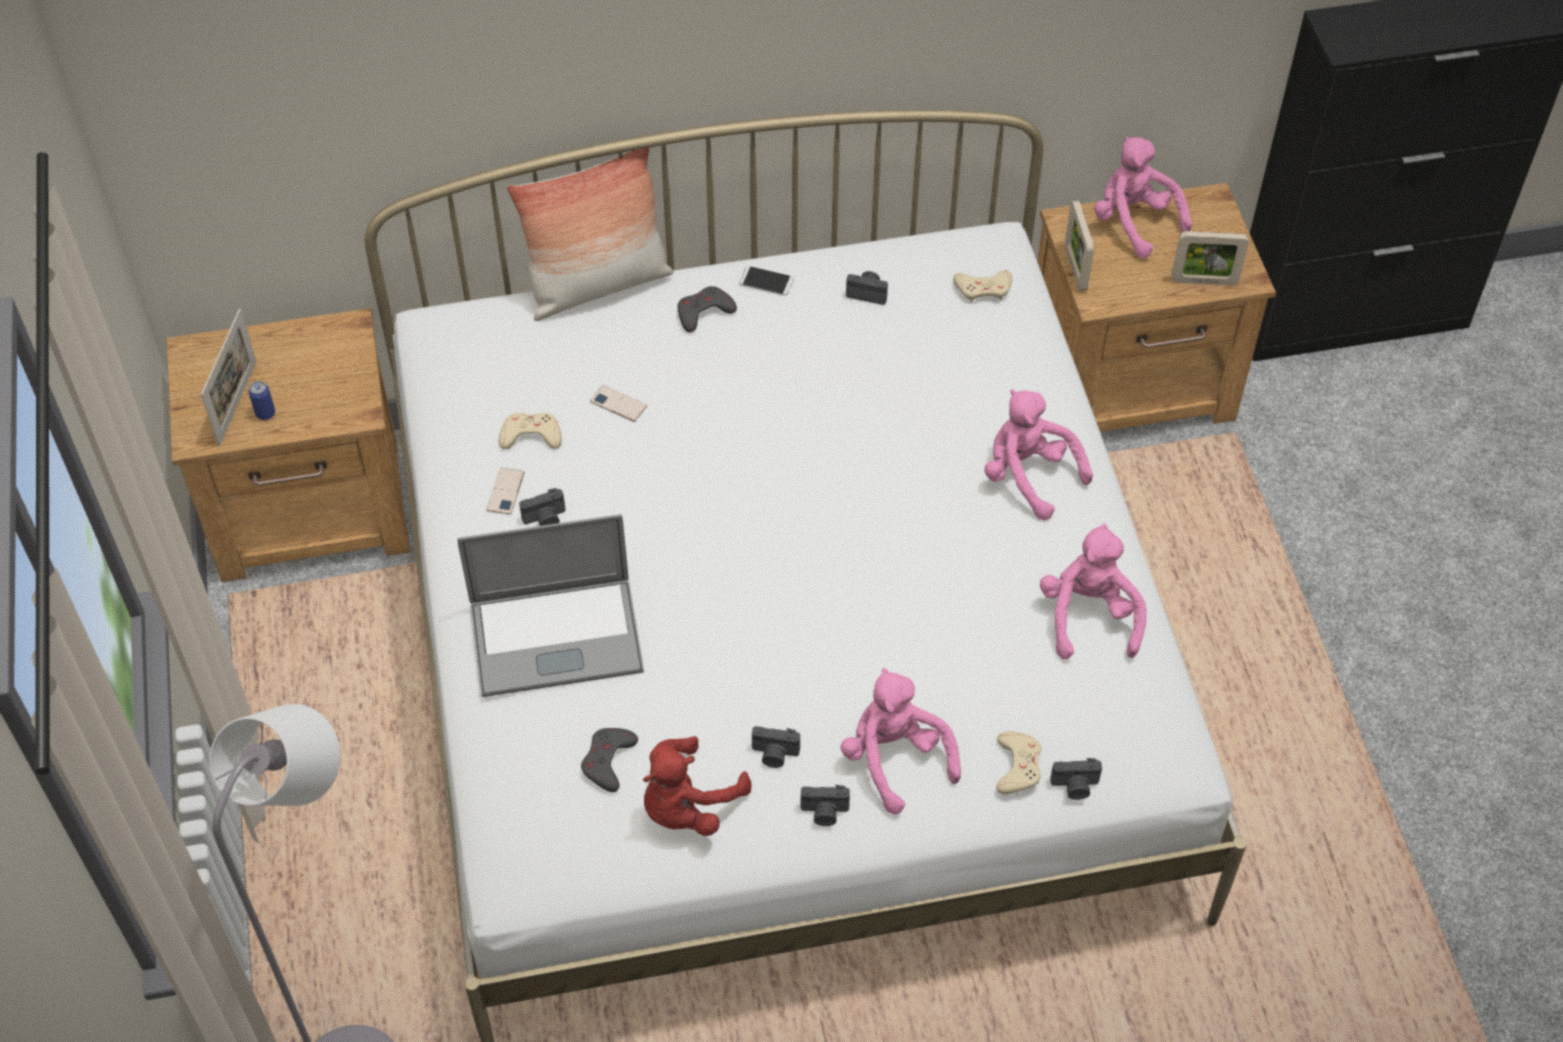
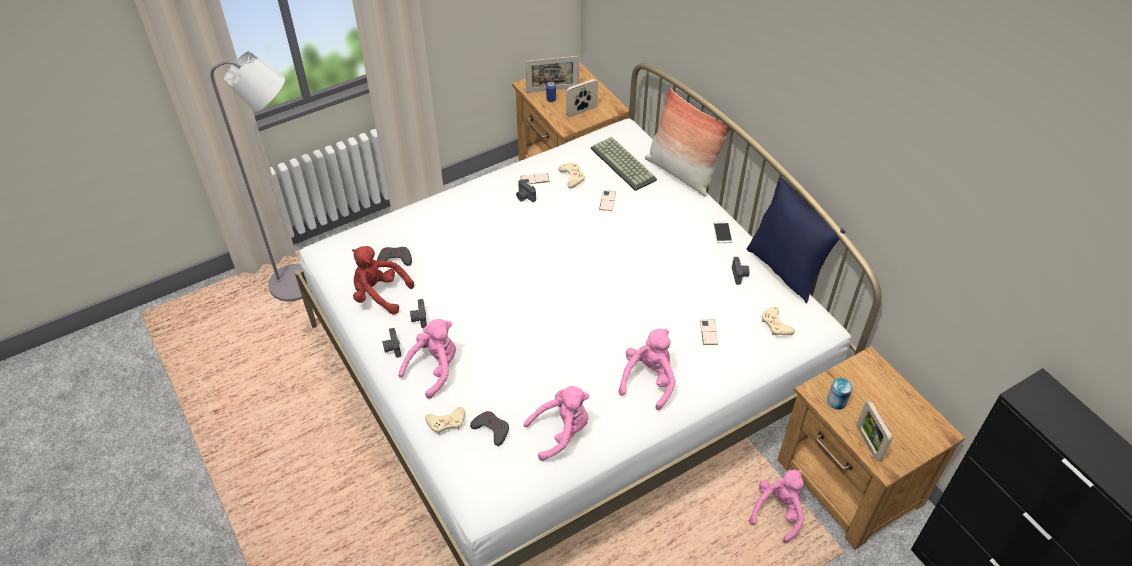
camera: 70 degrees right, 5 degrees down
laptop [457,514,644,697] -> none
grey game controller [678,286,737,332] -> grey game controller moved to [470,411,509,446]
camera [1050,758,1102,800] -> none
picture frame [1065,200,1094,291] -> picture frame moved to [566,79,598,117]
pink plush toy [1094,137,1192,258] -> pink plush toy moved to [749,470,804,543]
none -> keyboard [591,137,657,191]
none -> phone [700,319,718,345]
none -> blue pillow [747,177,845,303]
none -> can [827,378,853,410]

